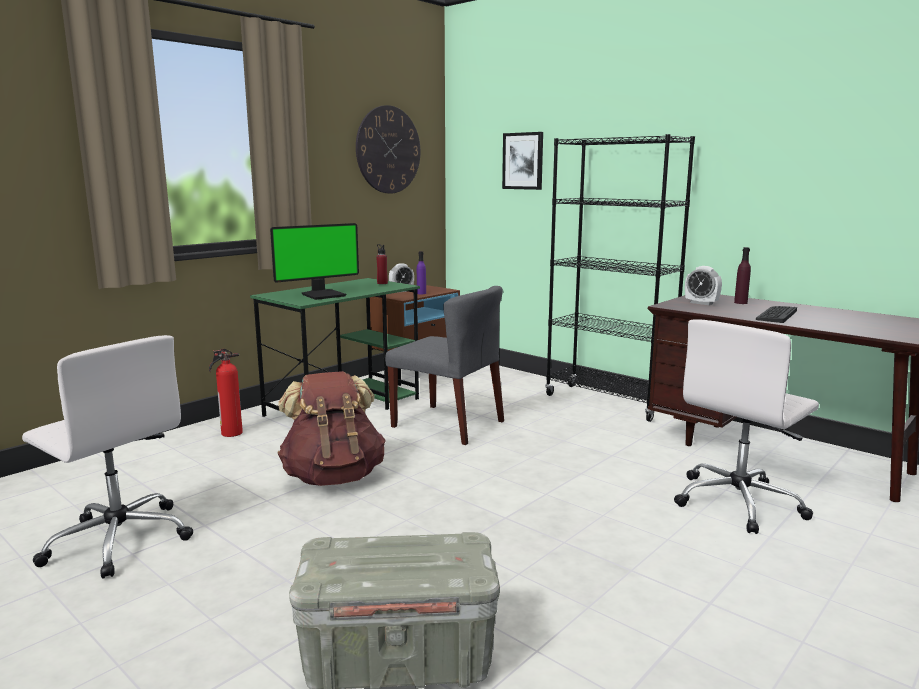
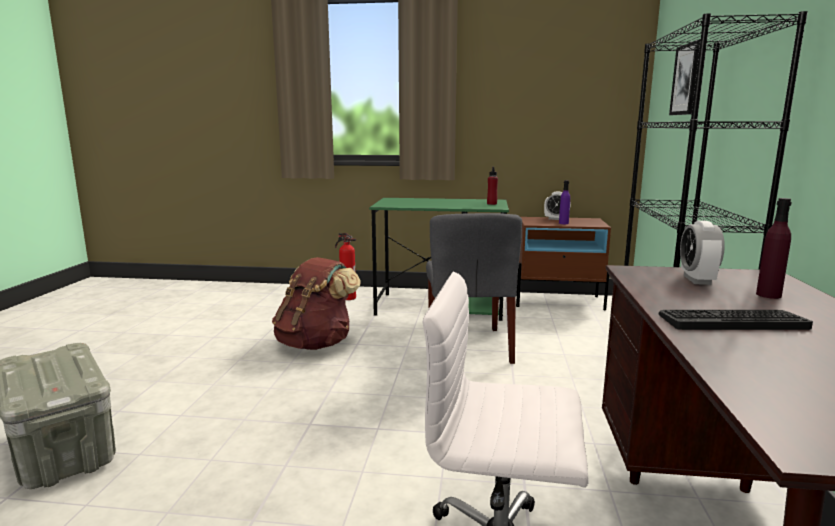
camera: 55 degrees right, 0 degrees up
white office chair [22,335,193,579] -> none
monitor [270,223,359,300] -> none
wall clock [356,105,420,194] -> none

